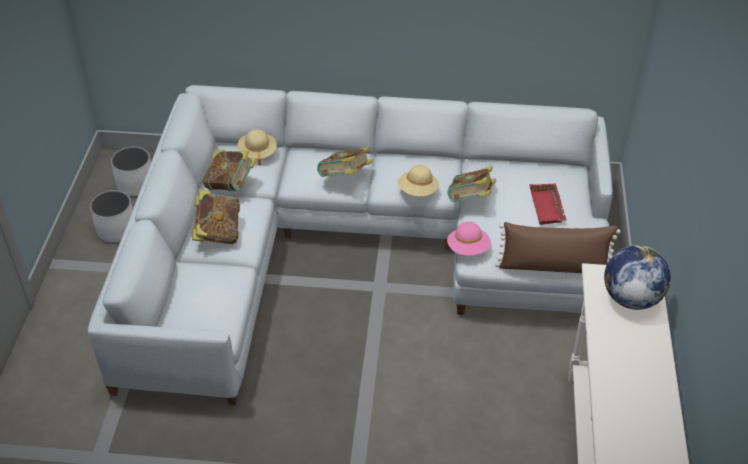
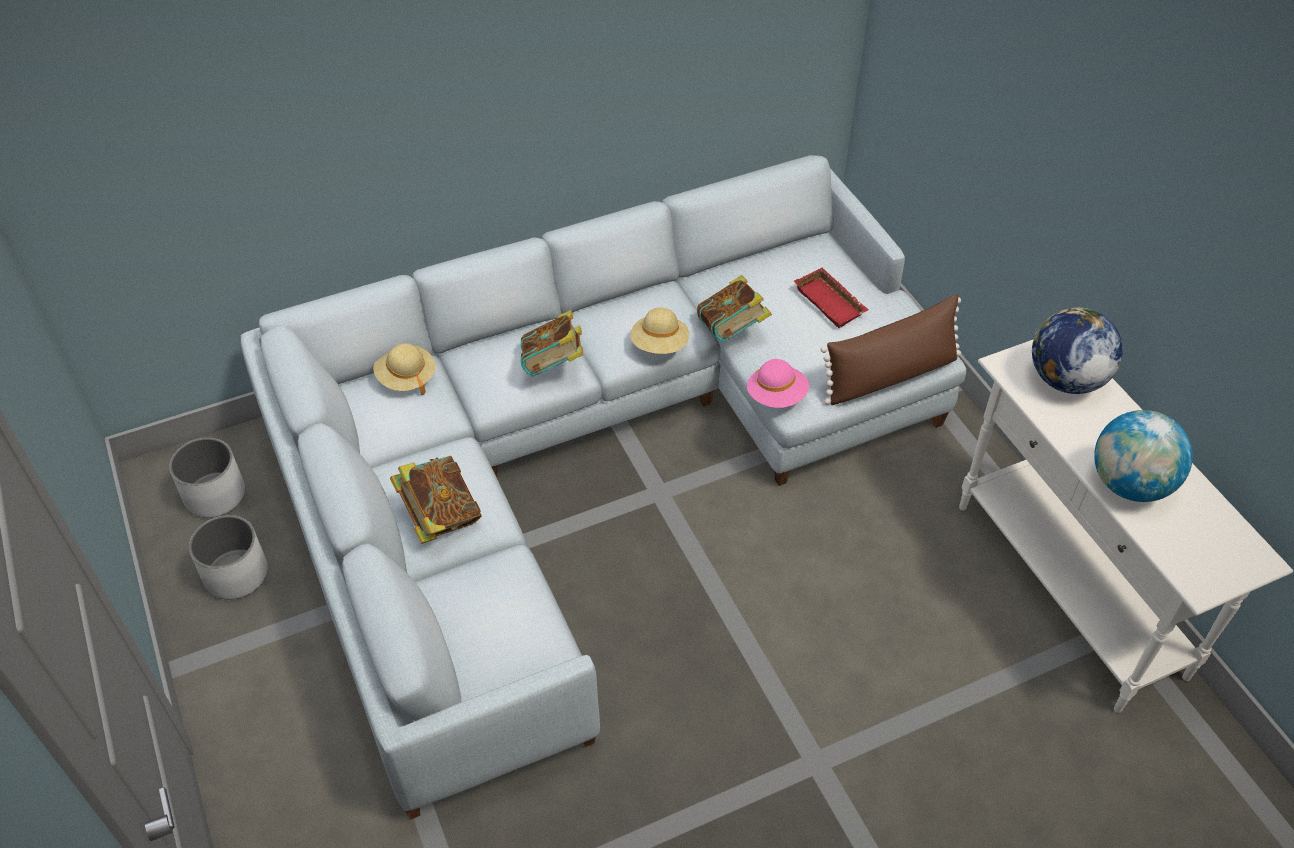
camera: 30 degrees left, 5 degrees up
book [203,149,257,191] -> none
none -> globe [1094,410,1193,502]

